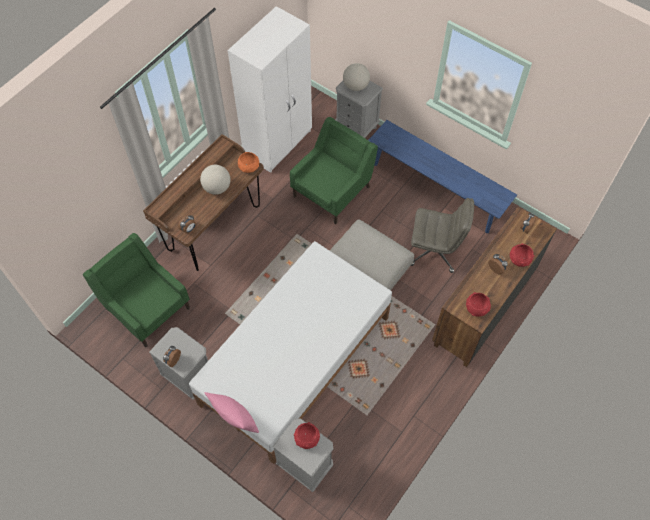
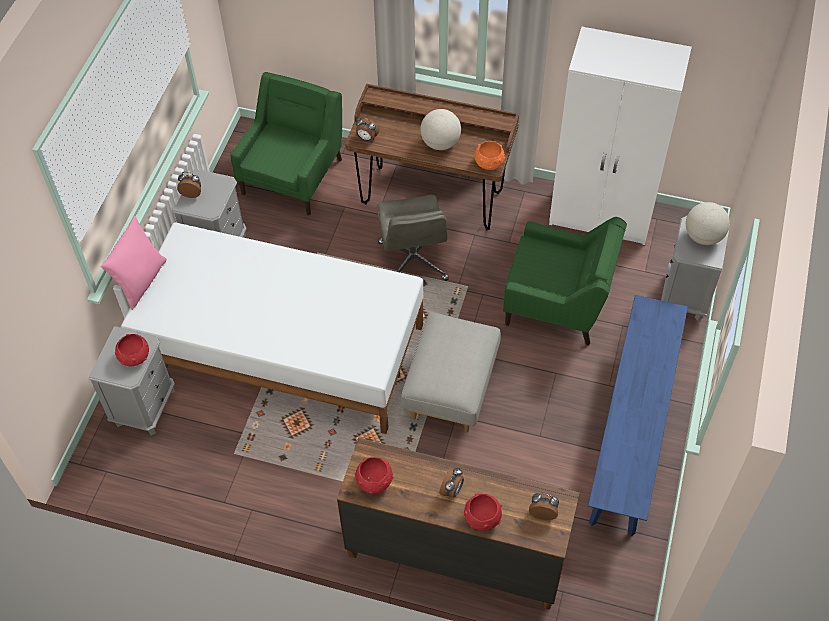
camera: 70 degrees right, 5 degrees down
grey office chair [411,198,474,273] -> grey office chair moved to [377,195,449,281]

